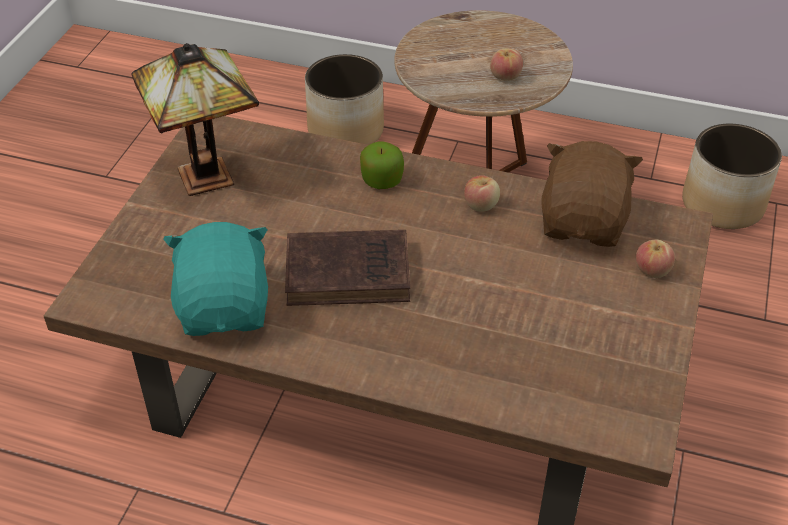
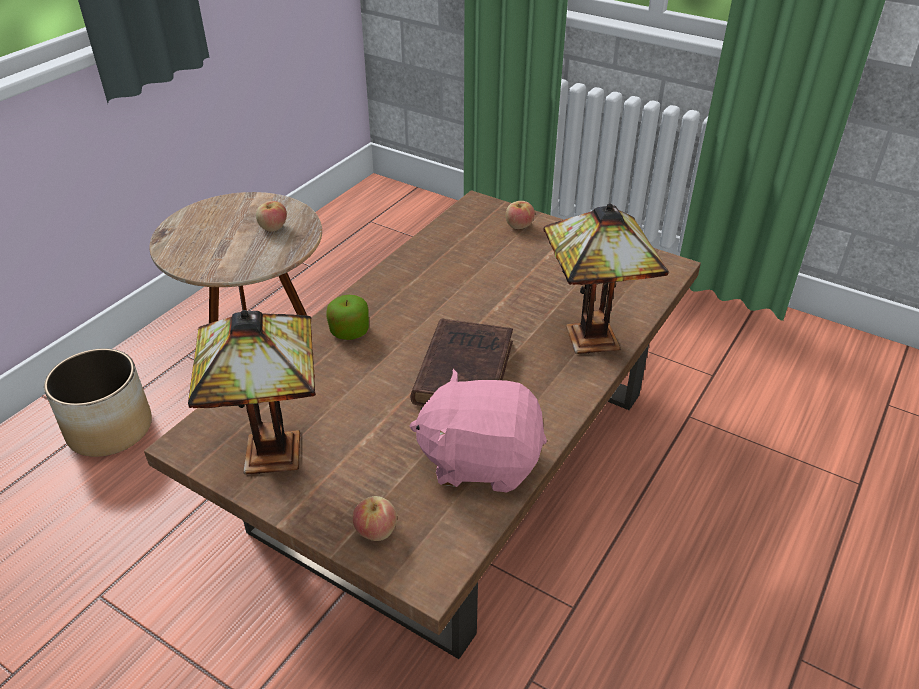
camera: 75 degrees left, 5 degrees down
turquoise plush toy [163,222,268,336] -> pink plush toy [410,369,547,492]
apple [464,175,500,212] -> apple moved to [353,496,397,541]
brown plush toy [542,141,643,247] -> none
planter [682,124,782,229] -> none
none -> table lamp [543,204,669,354]

